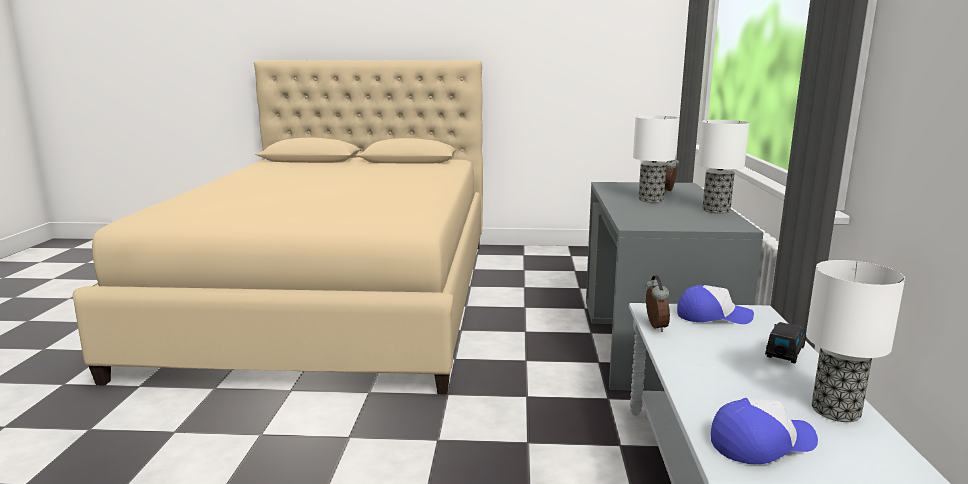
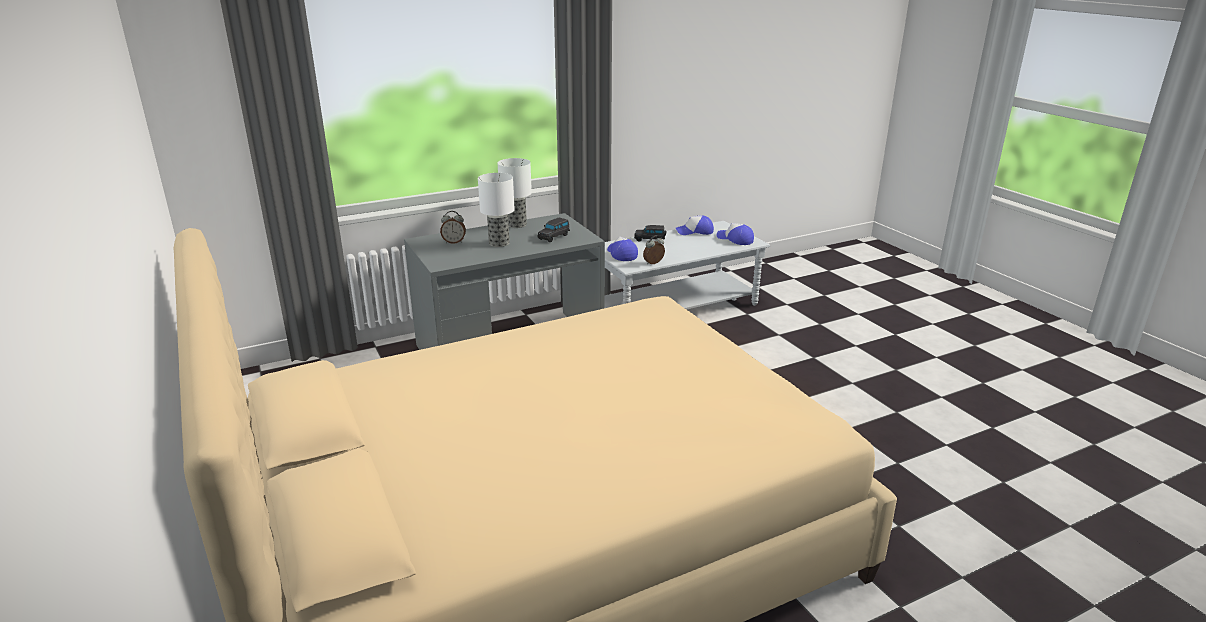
camera: 120 degrees left, 10 degrees up
table lamp [806,260,905,422] -> cap [676,215,714,235]
none -> black toy car [537,218,570,242]

